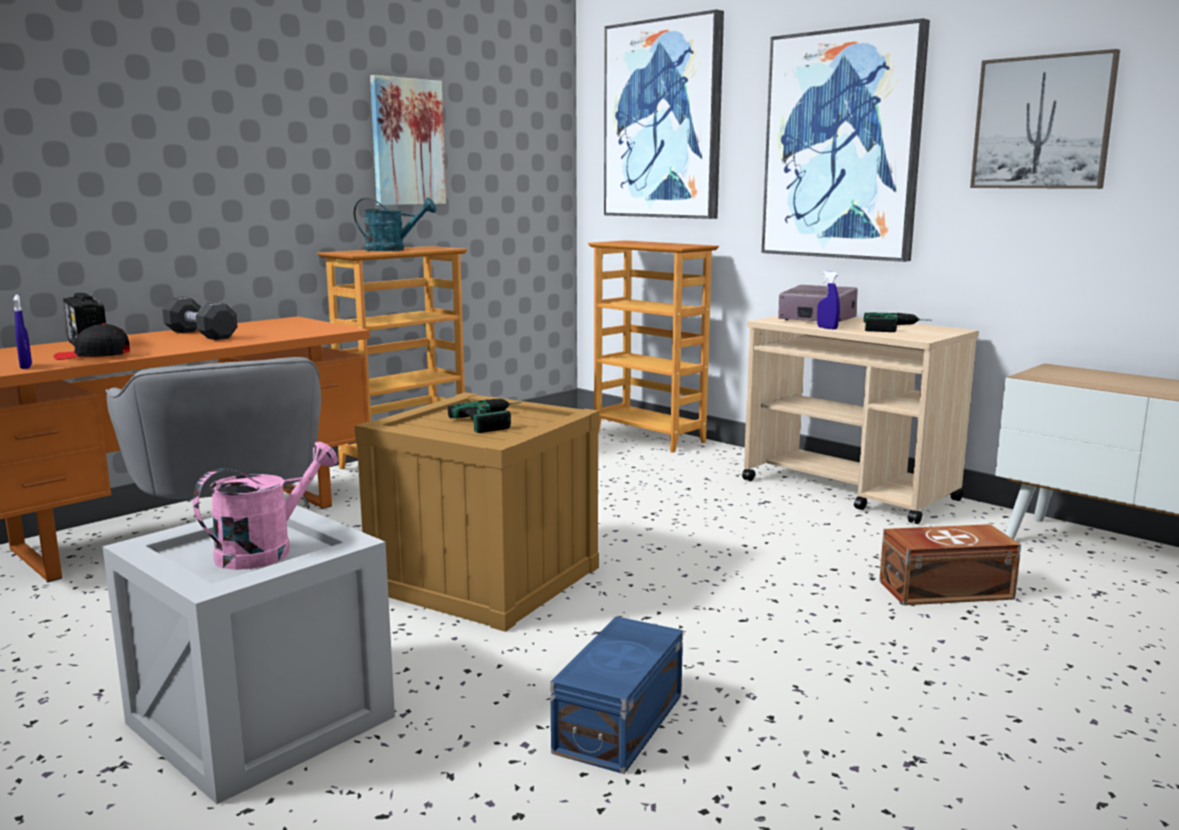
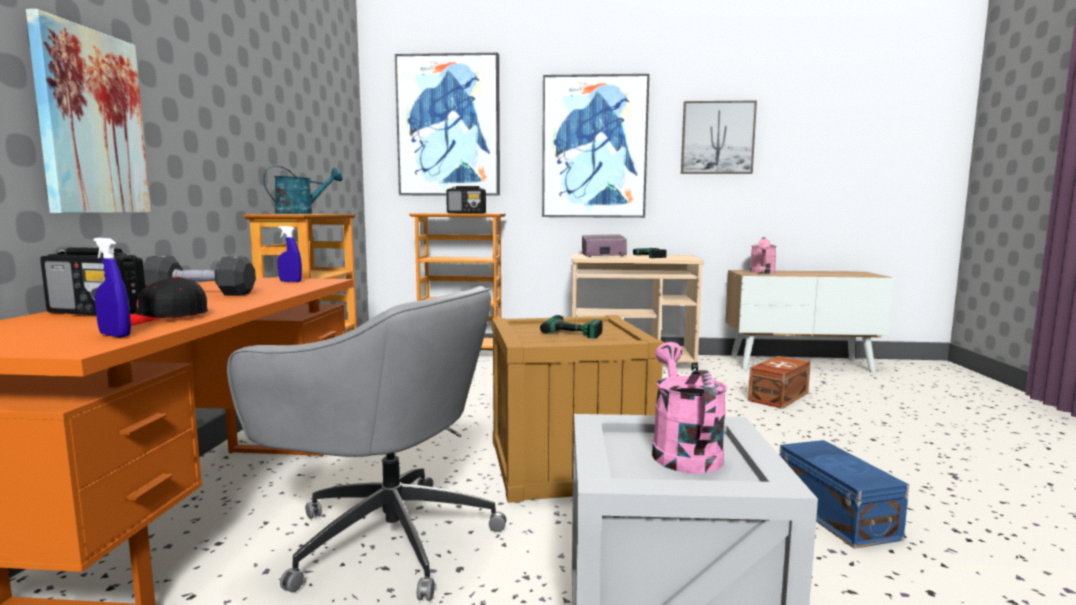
camera: 40 degrees left, 5 degrees down
picture [370,75,446,205] -> picture moved to [26,9,151,213]
blue spray bottle [817,271,840,329] -> blue spray bottle moved to [277,226,302,282]
none -> radio [446,186,486,214]
none -> pink watering can [750,238,777,274]

